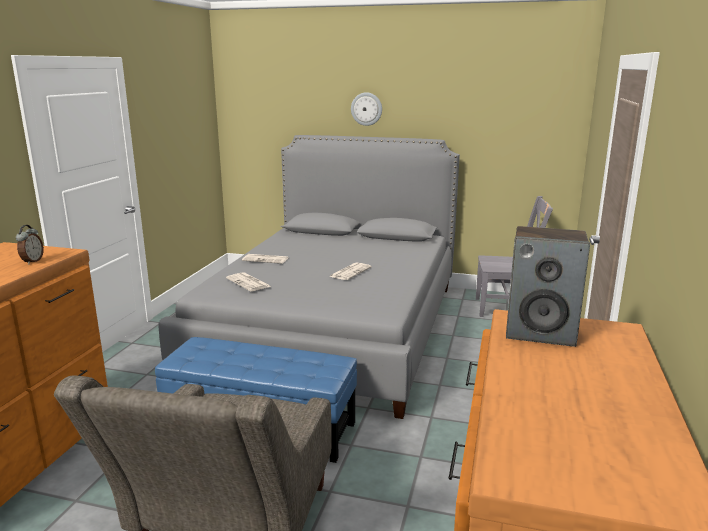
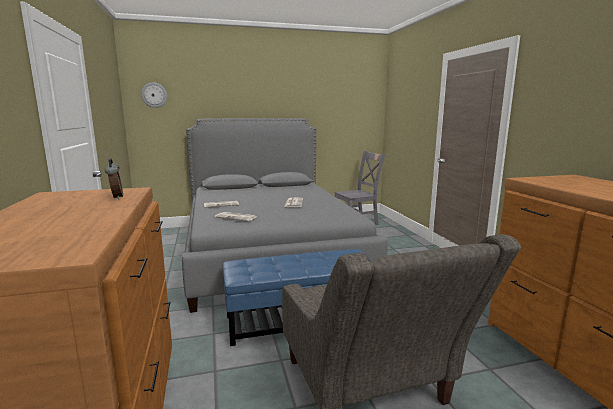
camera: 30 degrees left, 5 degrees down
wall clock [351,92,382,126] -> wall clock moved to [141,83,167,108]
speaker [506,226,590,347] -> none

